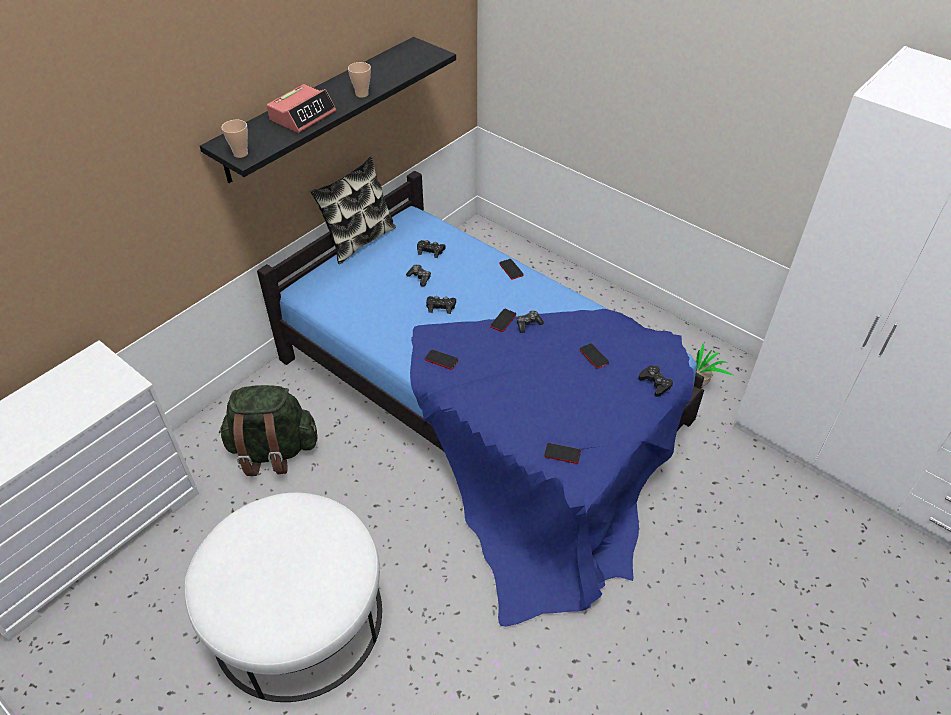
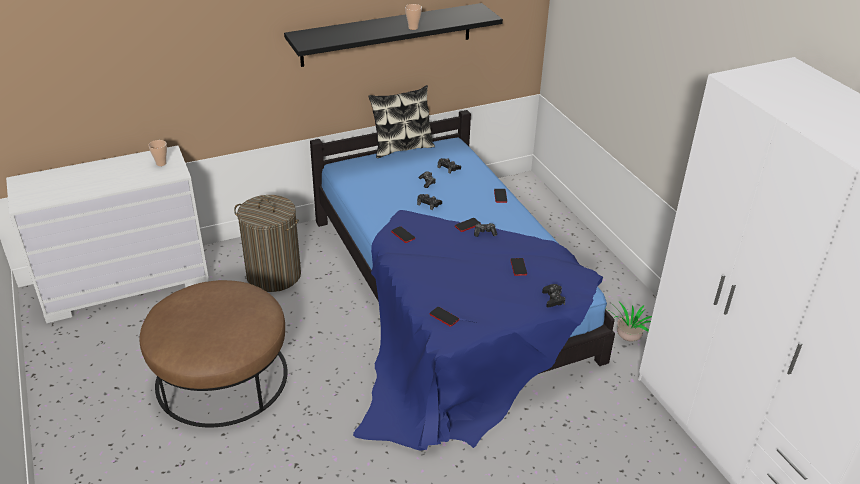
camera: 25 degrees right, 10 degrees down
white ottoman [185,493,382,702] -> brown ottoman [140,280,288,427]
green backpack [219,385,318,476] -> laundry basket [234,195,301,292]
cup [221,120,248,158] -> cup moved to [148,140,167,166]
alarm clock [267,84,336,133] -> none

